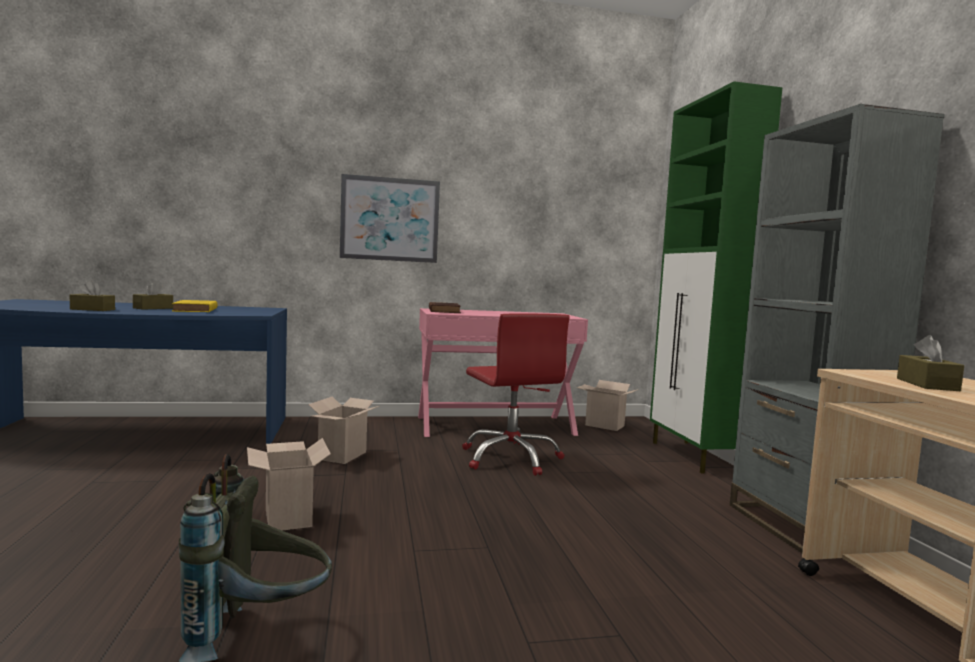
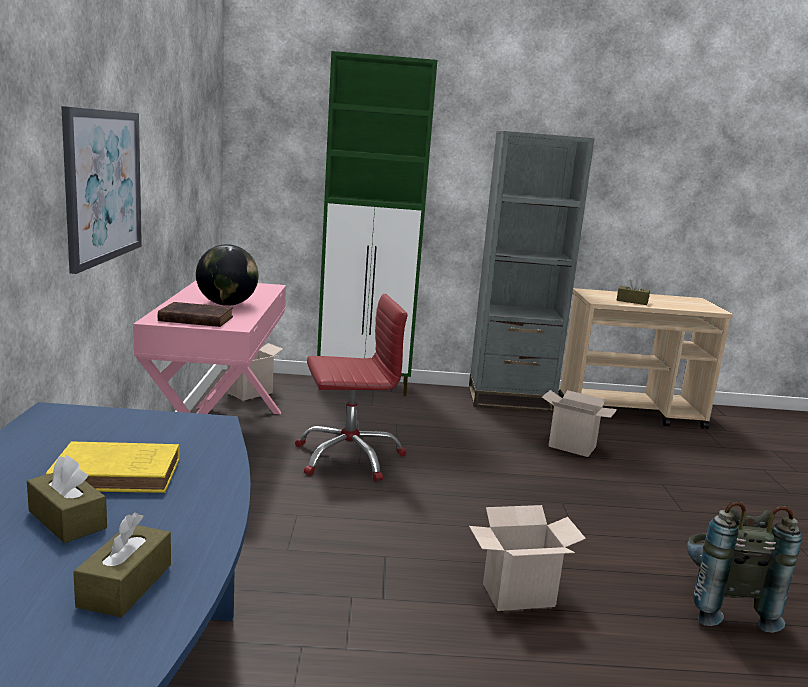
camera: 80 degrees left, 10 degrees up
cardboard box [308,397,379,464] -> cardboard box moved to [542,390,618,457]
none -> globe [196,244,259,306]

